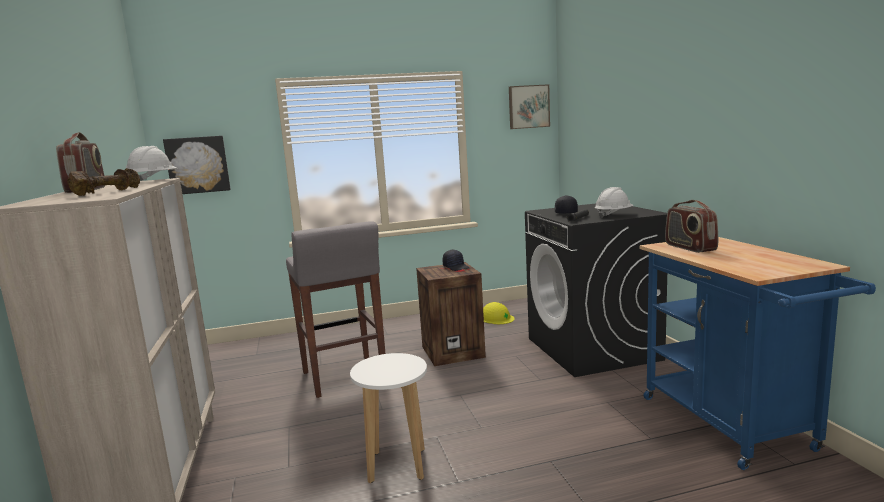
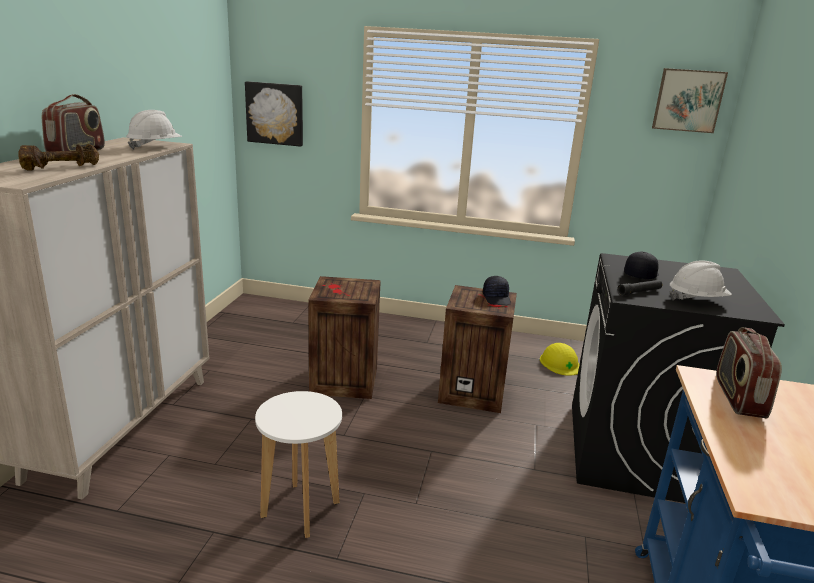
camera: 25 degrees right, 10 degrees up
grey stool [286,221,385,398] -> crate [308,276,381,399]

